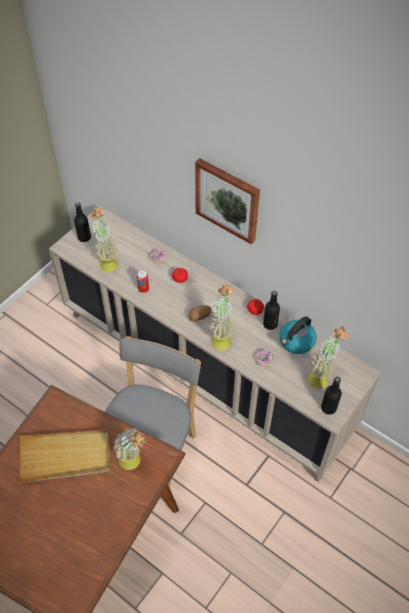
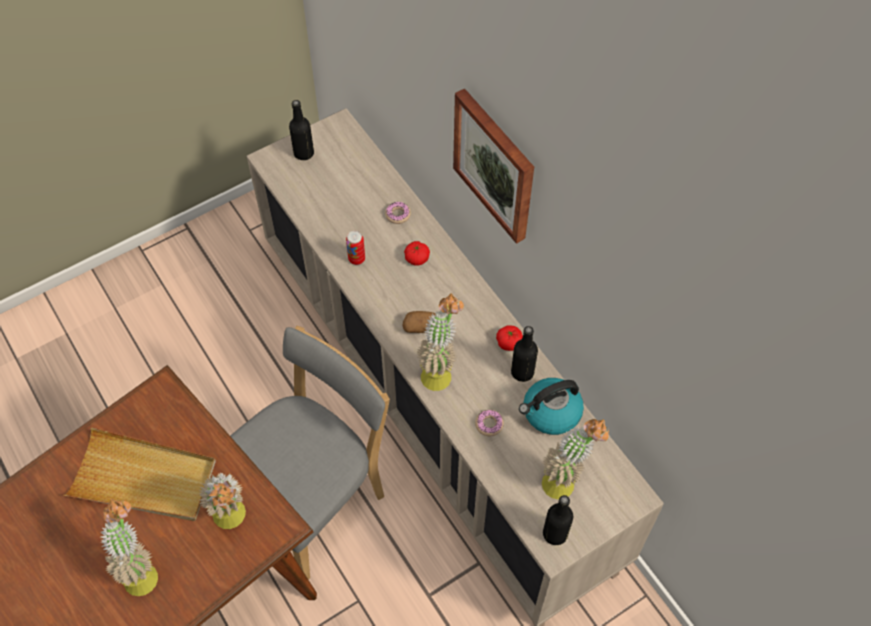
camera: 20 degrees right, 5 degrees up
potted plant [91,207,118,272] -> potted plant moved to [100,499,158,596]

